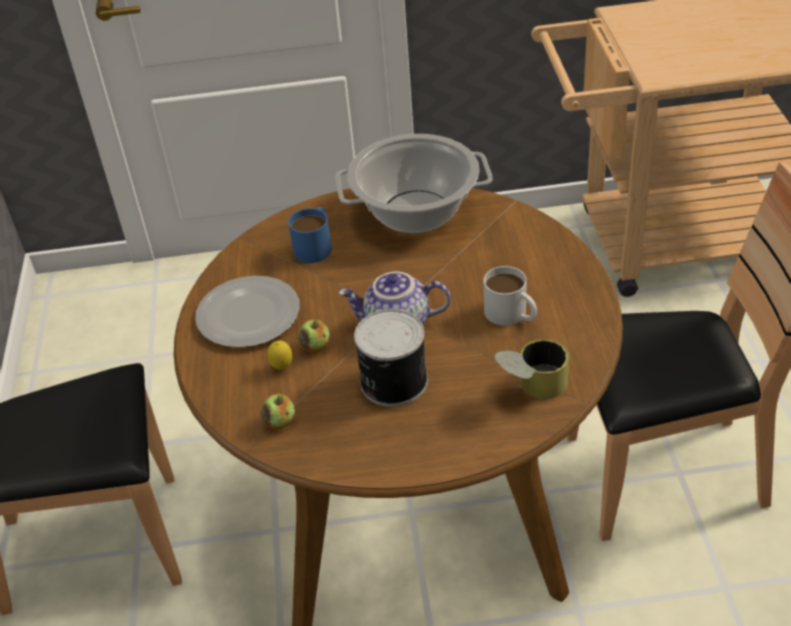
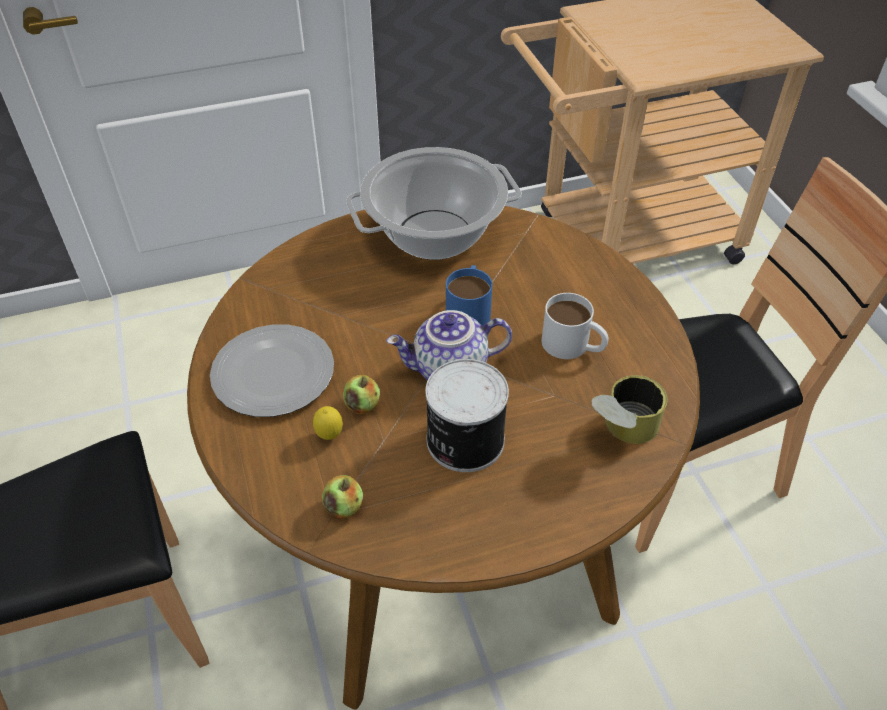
camera: 15 degrees left, 5 degrees up
blue mug [288,207,332,263] -> blue mug moved to [446,265,492,326]

